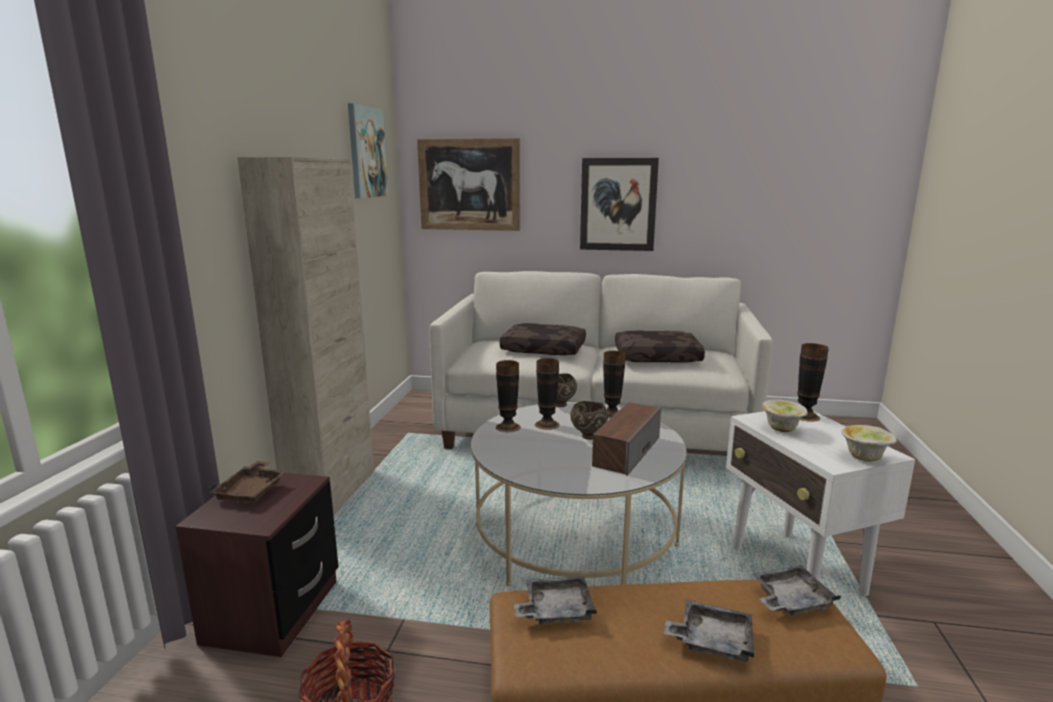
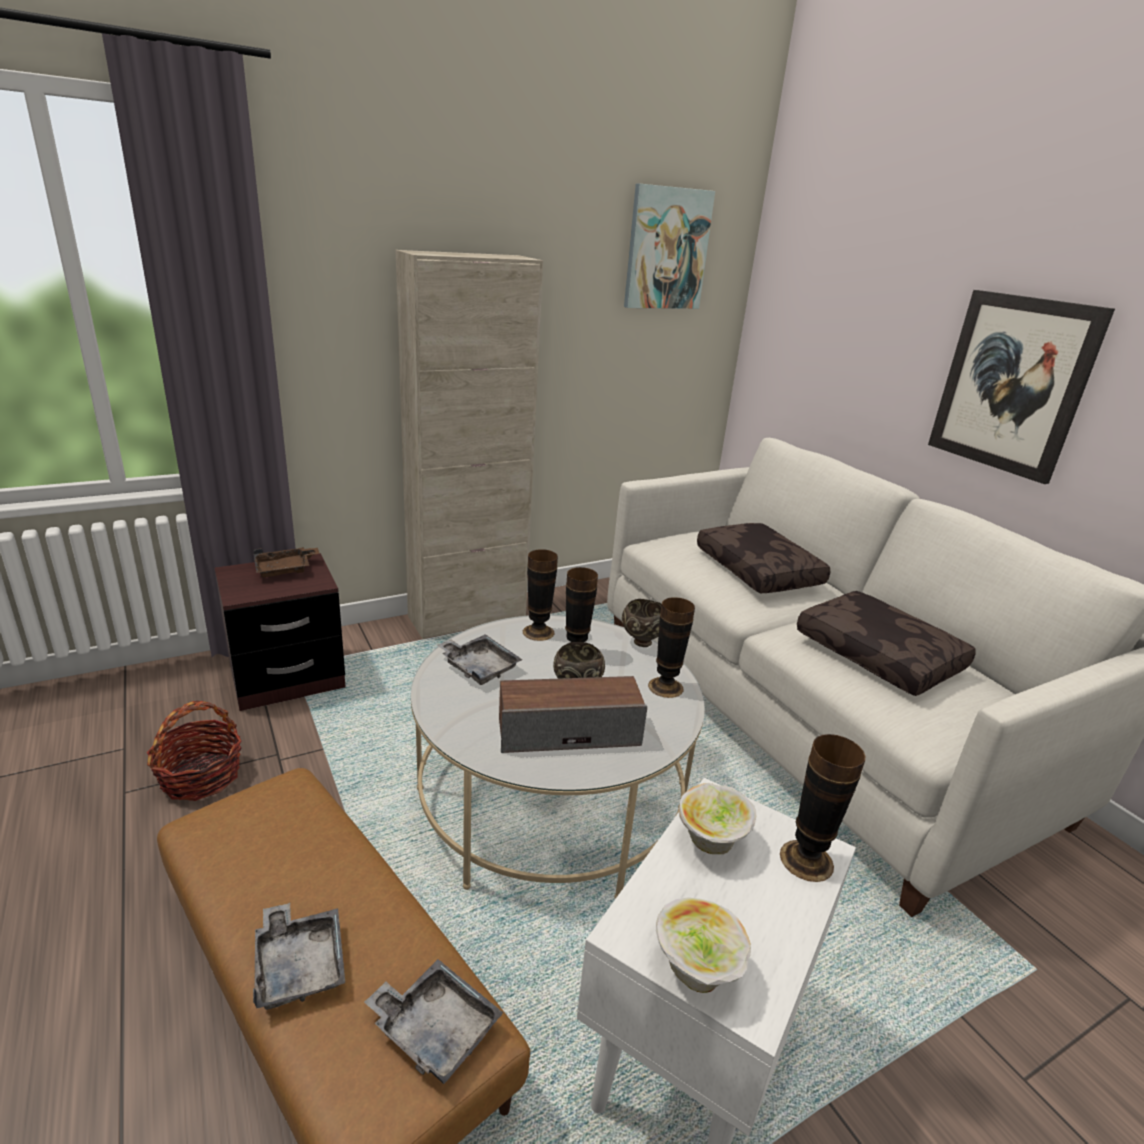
camera: 50 degrees right, 10 degrees up
picture [417,138,520,231] -> none
grey tray [514,576,597,624] -> grey tray moved to [437,634,522,685]

